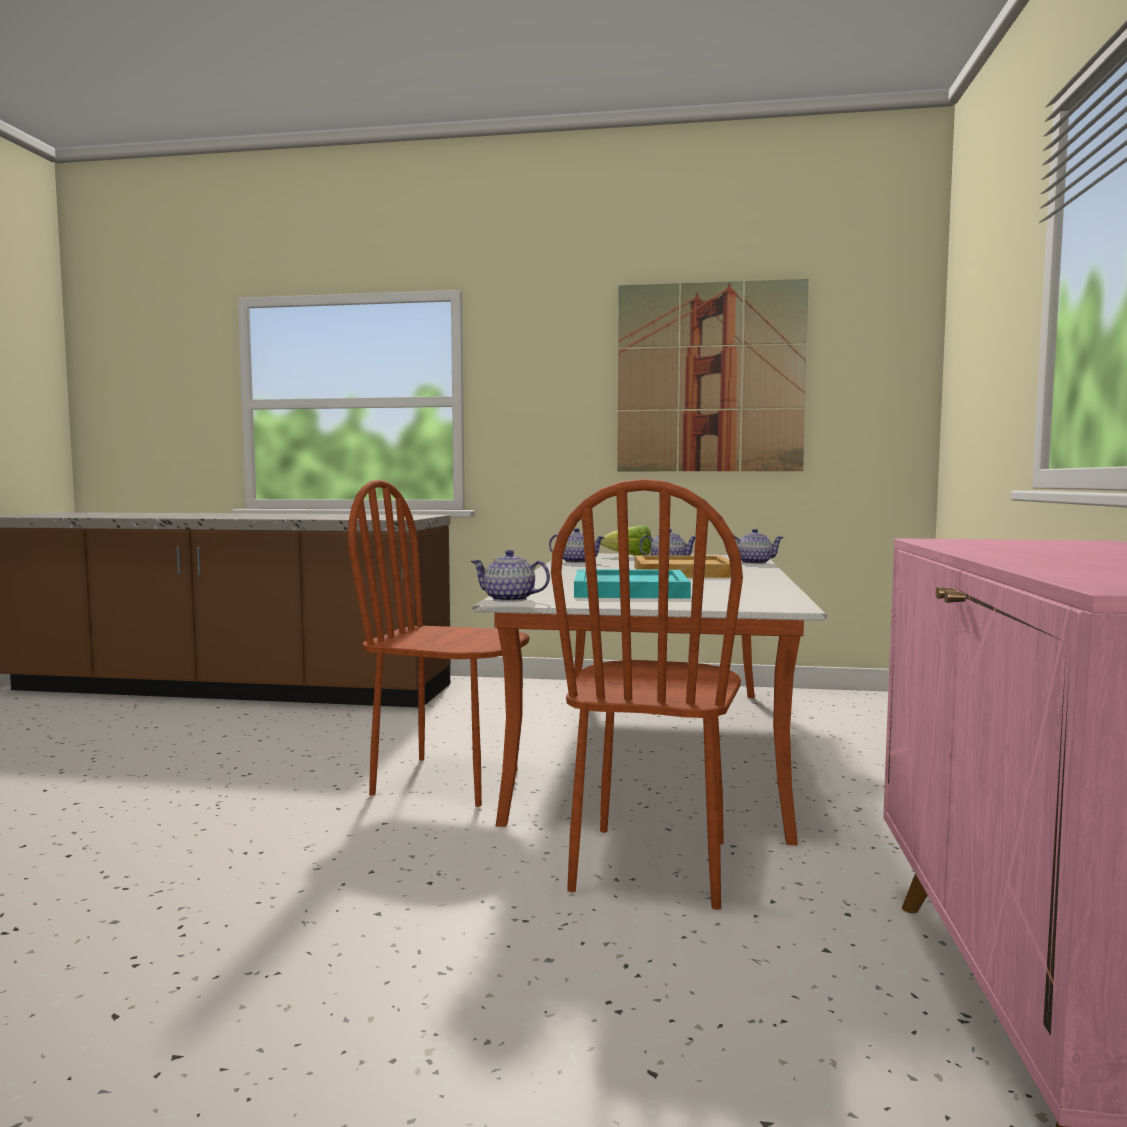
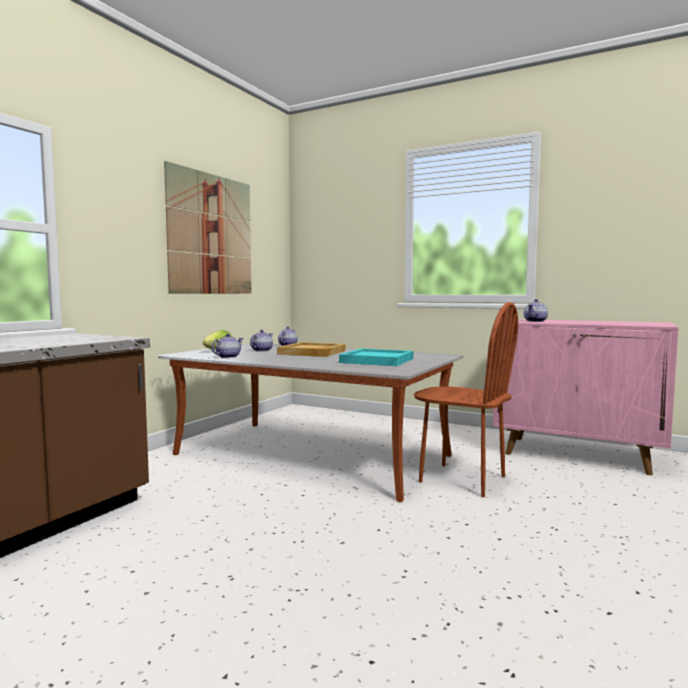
camera: 70 degrees left, 0 degrees up
brown chair [348,479,530,807] -> none
teapot [471,550,550,602] -> teapot moved to [524,299,548,322]

